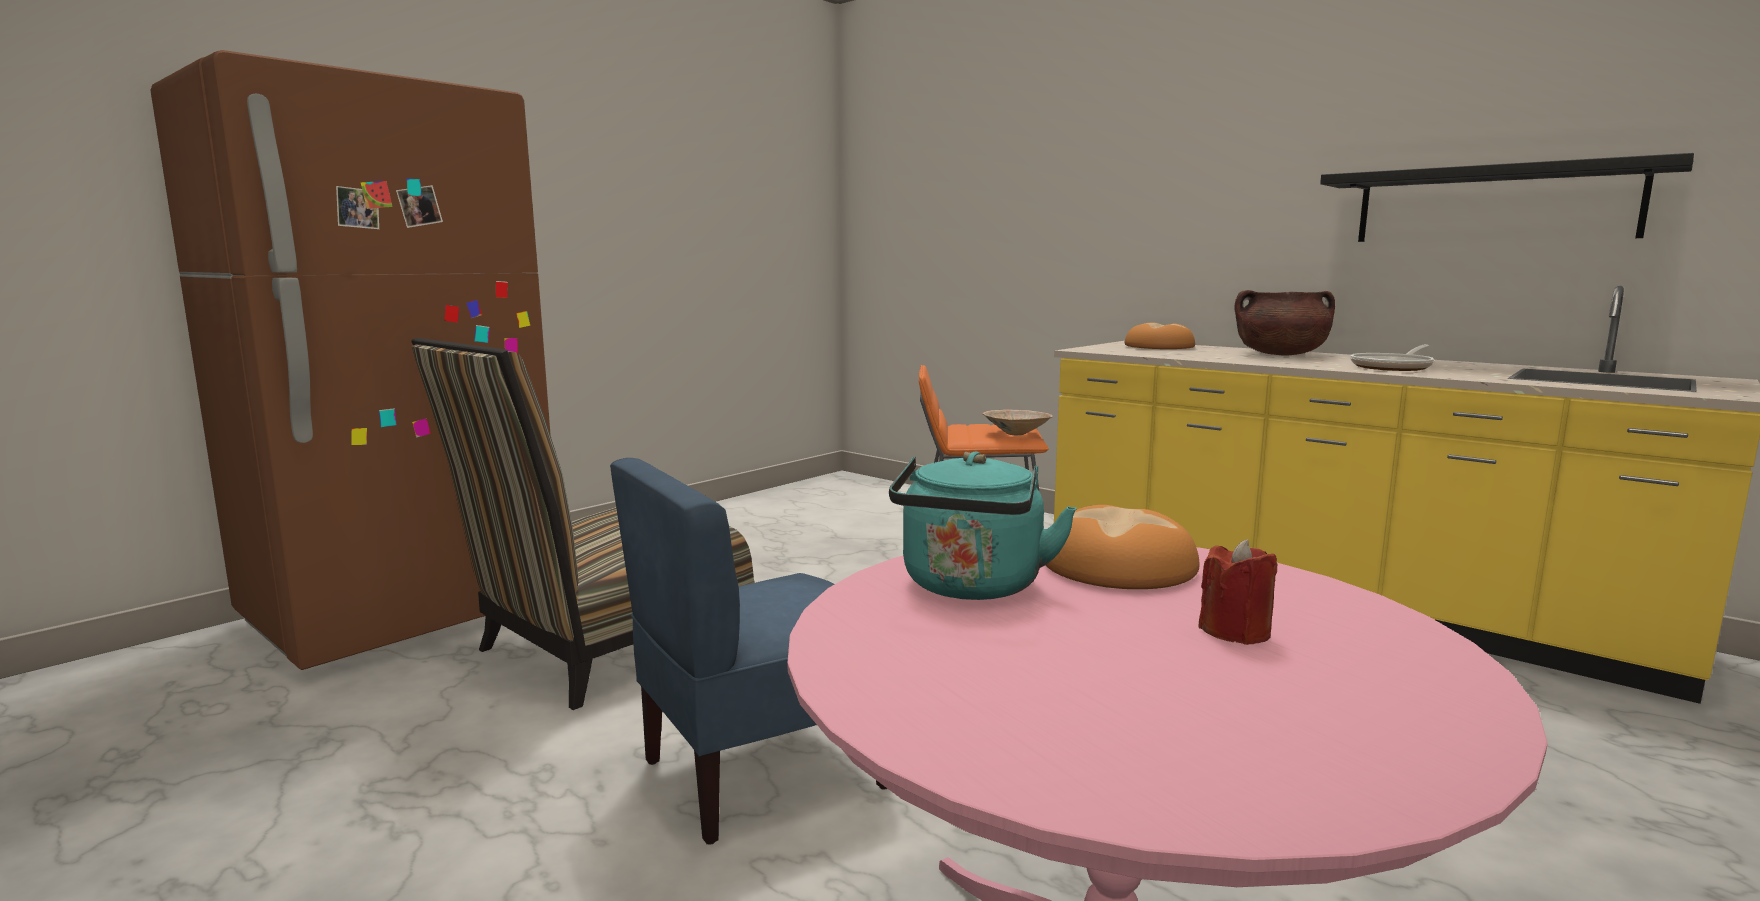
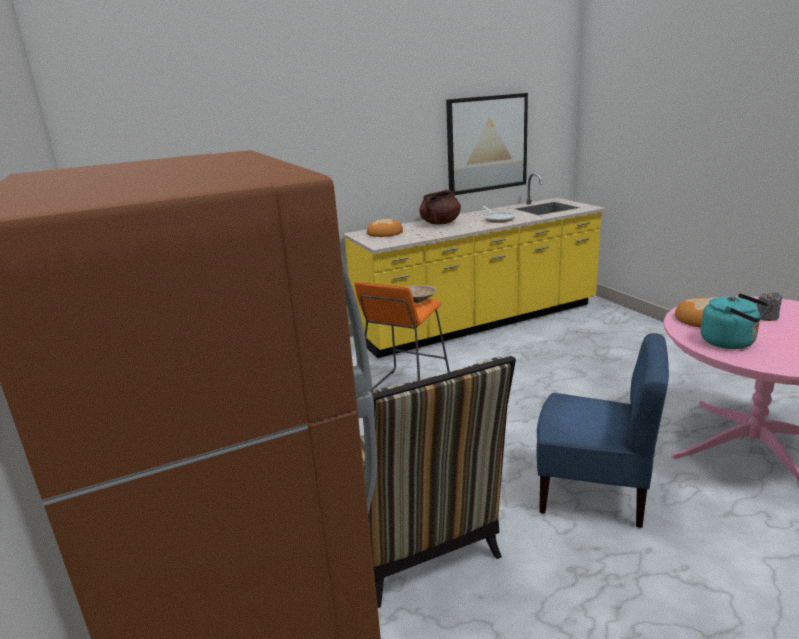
camera: 65 degrees left, 10 degrees up
blue chair [610,458,887,845] -> blue chair turned 60 degrees counterclockwise [537,333,669,528]
red candle [1198,539,1277,645] -> grey candle [757,291,782,321]
black shelf [1320,153,1694,242] -> picture [446,93,528,195]

